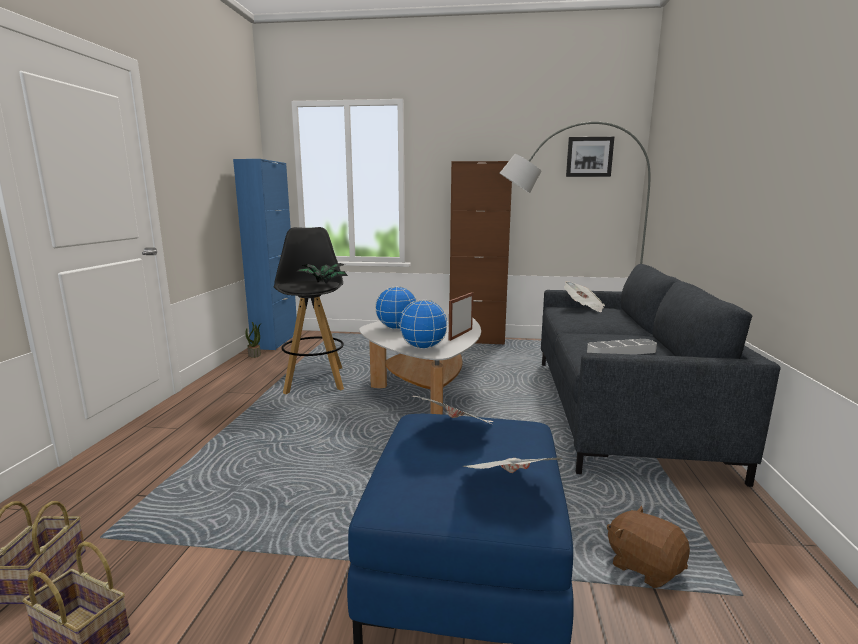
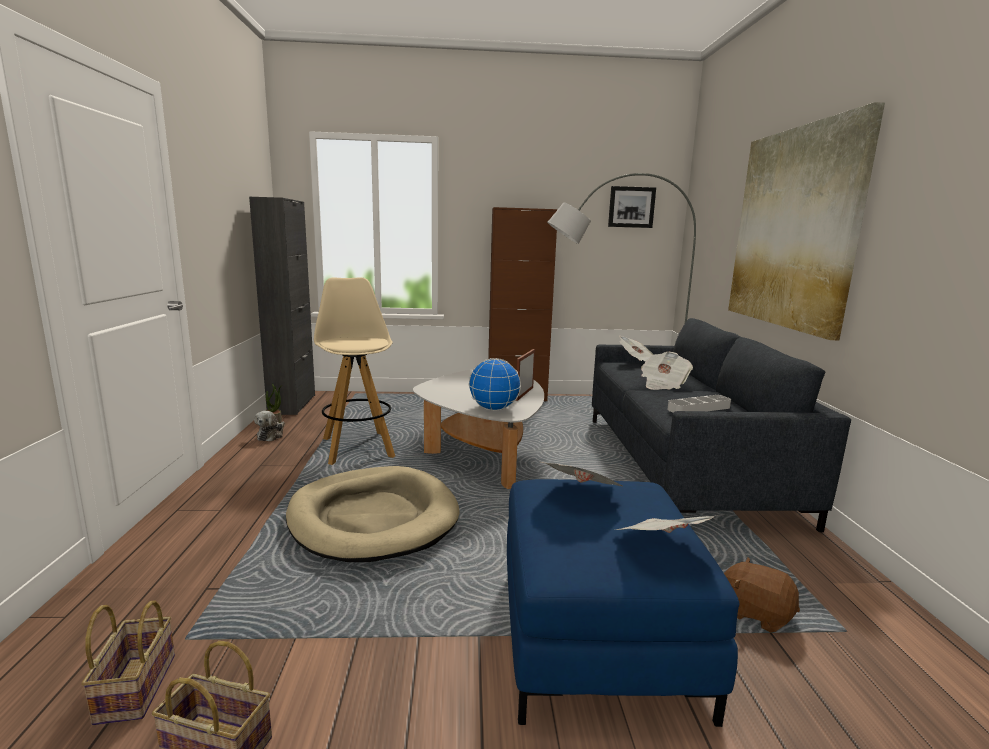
camera: 10 degrees left, 0 degrees up
blue cabinet [233,159,297,350] -> black cabinet [249,197,315,415]
black stool [274,227,344,394] -> beige stool [314,277,395,465]
potted plant [296,263,348,284] -> none
globe [375,286,417,329] -> none
none -> plush toy [254,411,285,441]
none -> beige dog bed [286,466,460,562]
none -> newspaper [641,352,693,390]
none -> picture [728,102,885,340]

